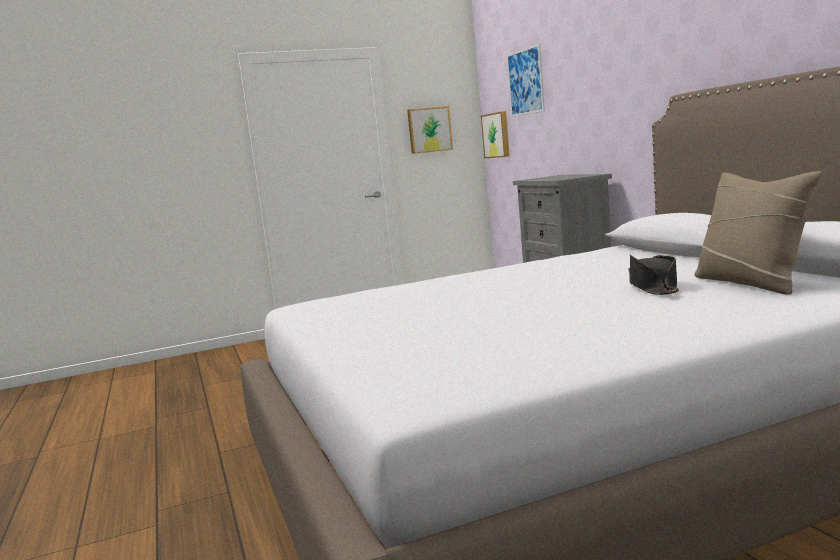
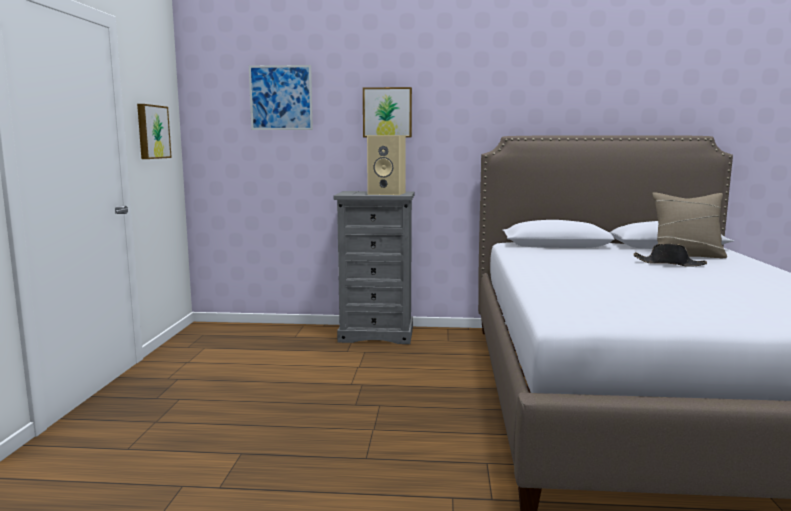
camera: 65 degrees left, 0 degrees up
picture [481,111,510,158] -> picture moved to [363,87,412,137]
none -> beige speaker [367,135,406,195]

